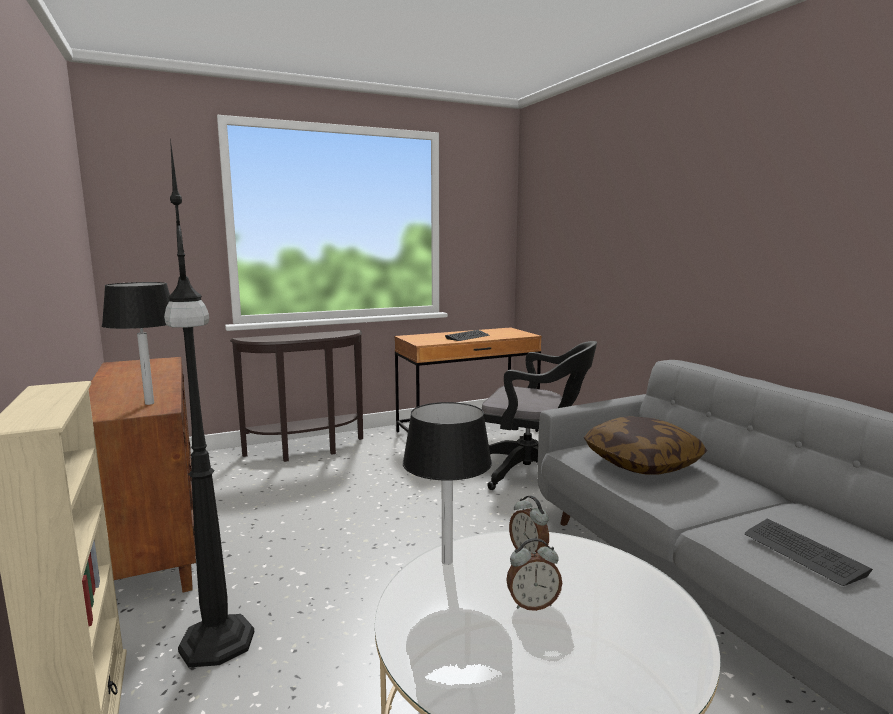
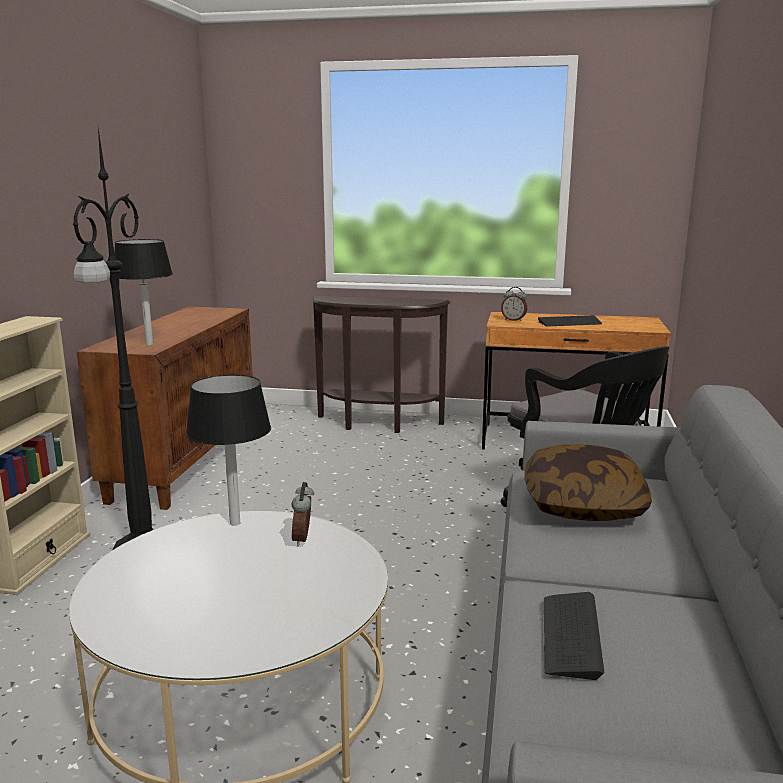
camera: 35 degrees right, 5 degrees up
alarm clock [506,538,562,611] -> alarm clock moved to [501,287,527,321]

